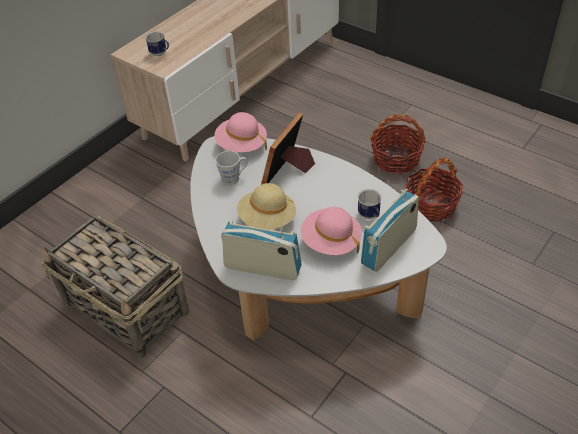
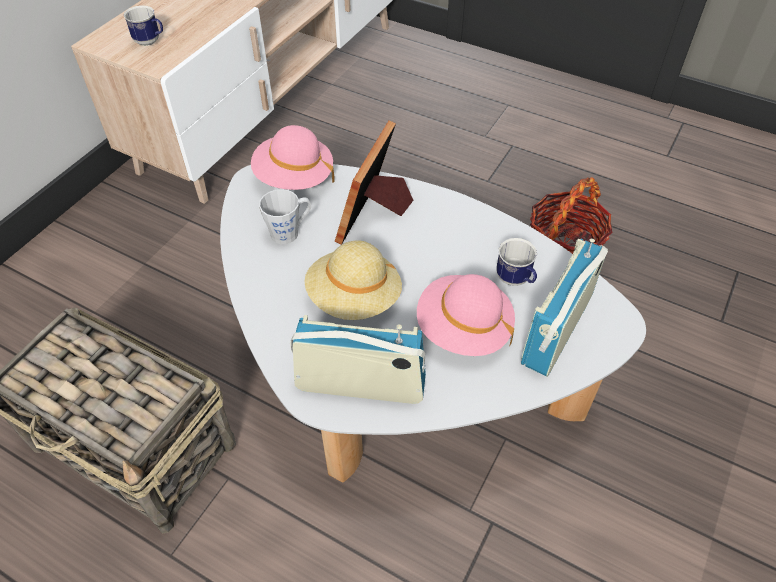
camera: 10 degrees left, 5 degrees up
basket [370,115,426,174] -> none

